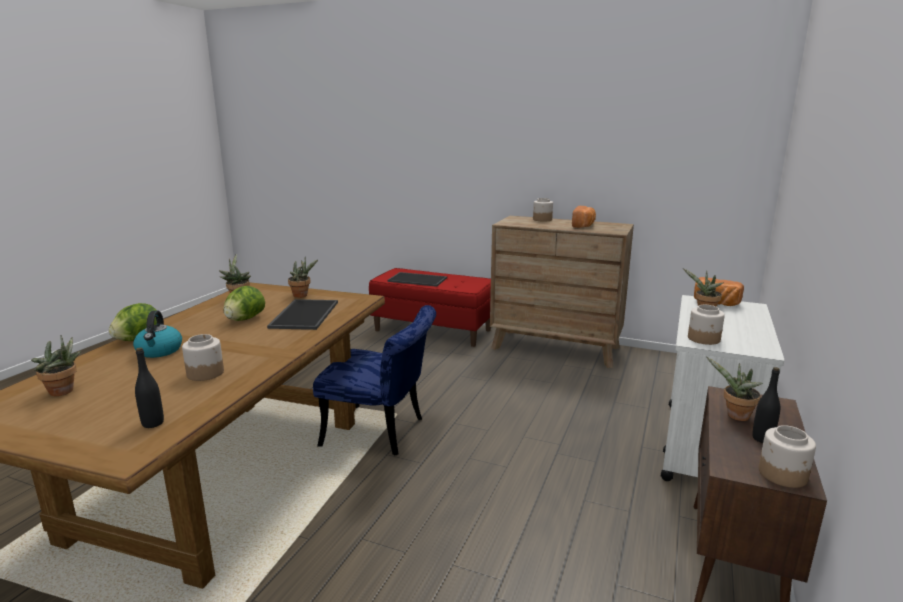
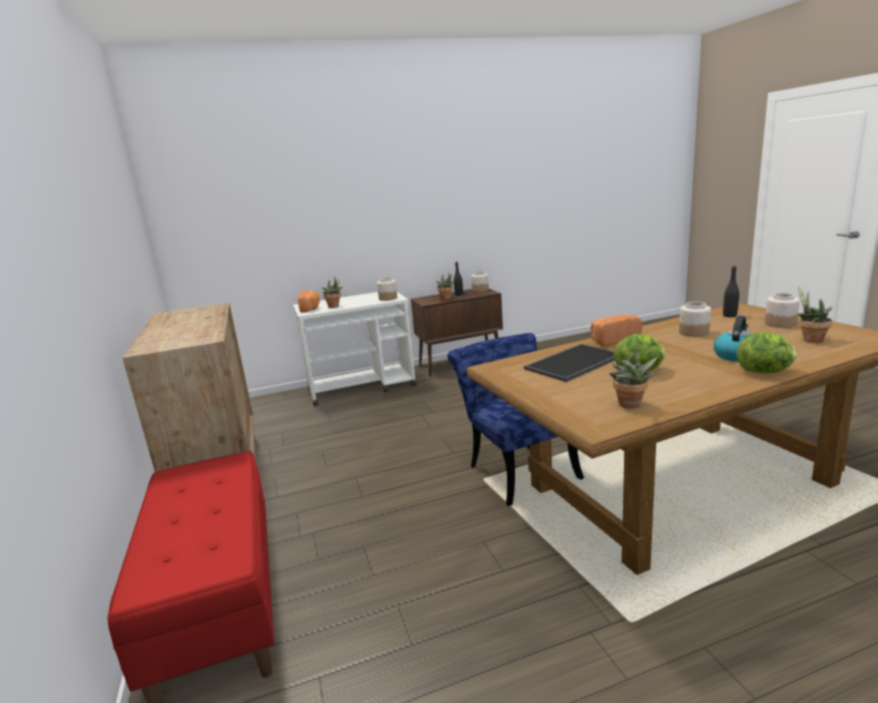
camera: 130 degrees left, 0 degrees up
potted plant [288,257,318,298] -> none
tray [387,272,447,287] -> none
jar [533,198,553,222] -> jar moved to [765,293,800,328]
bread [572,206,596,228] -> bread moved to [590,315,642,346]

